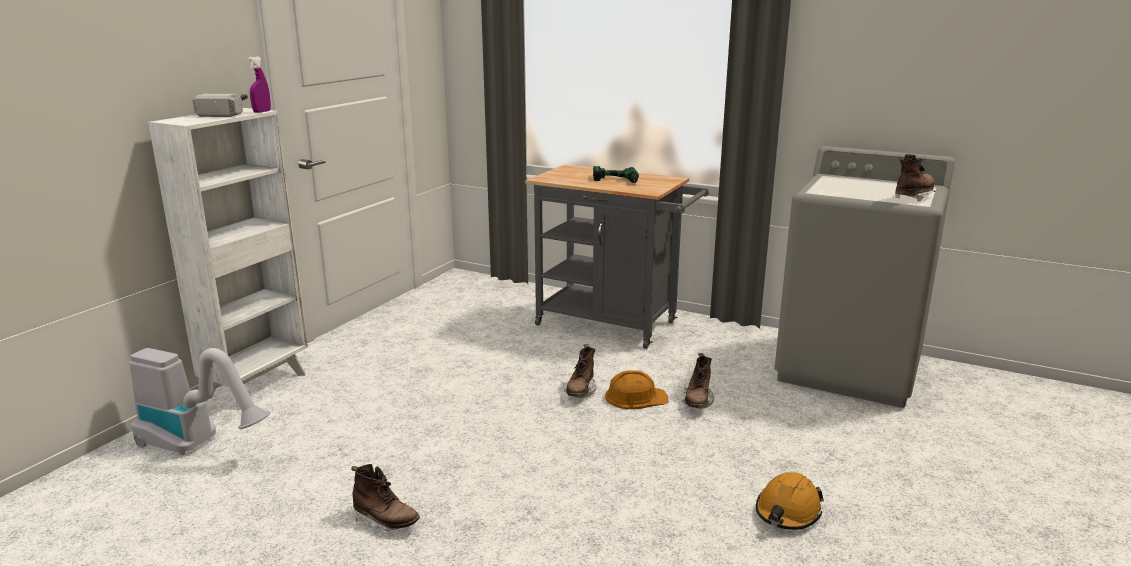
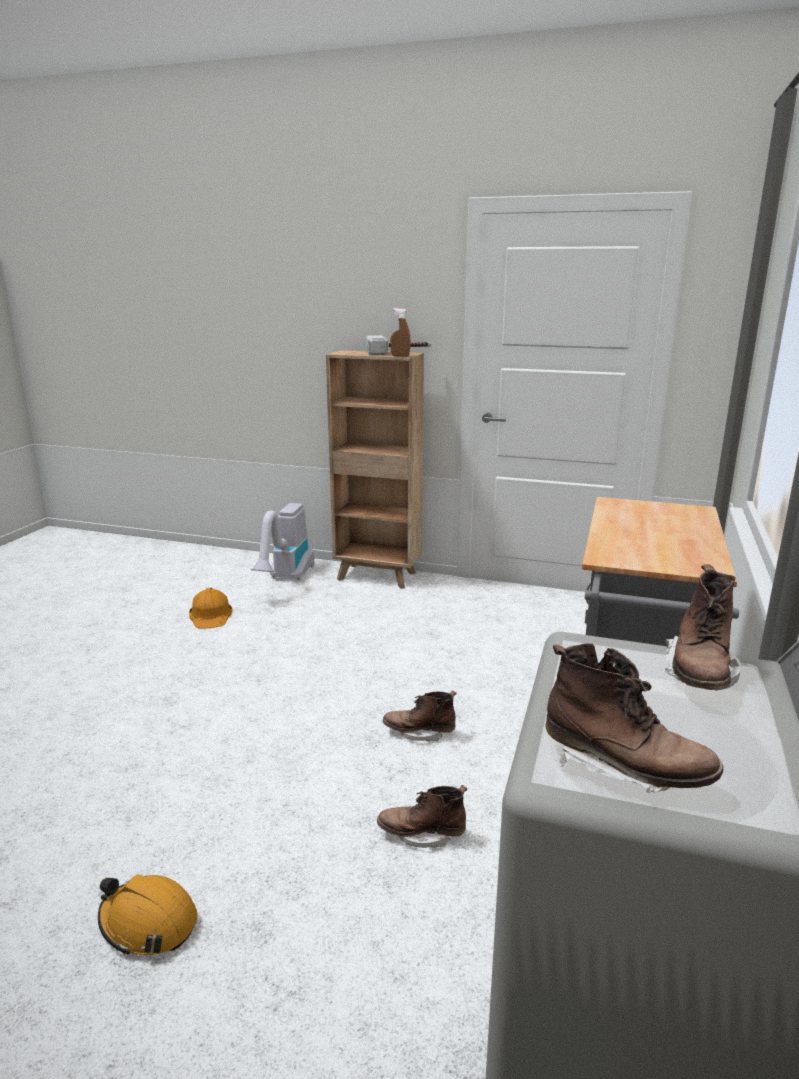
camera: 80 degrees right, 0 degrees up
white bookcase [148,108,308,410] -> brown bookcase [326,350,424,589]
purple spray bottle [247,56,271,113] -> brown spray bottle [390,308,410,357]
brown boot [351,464,420,531] -> brown boot moved to [665,564,741,691]
power drill [593,166,639,183] -> none
orange hard hat [605,370,668,409] -> orange hard hat moved to [189,588,232,629]

